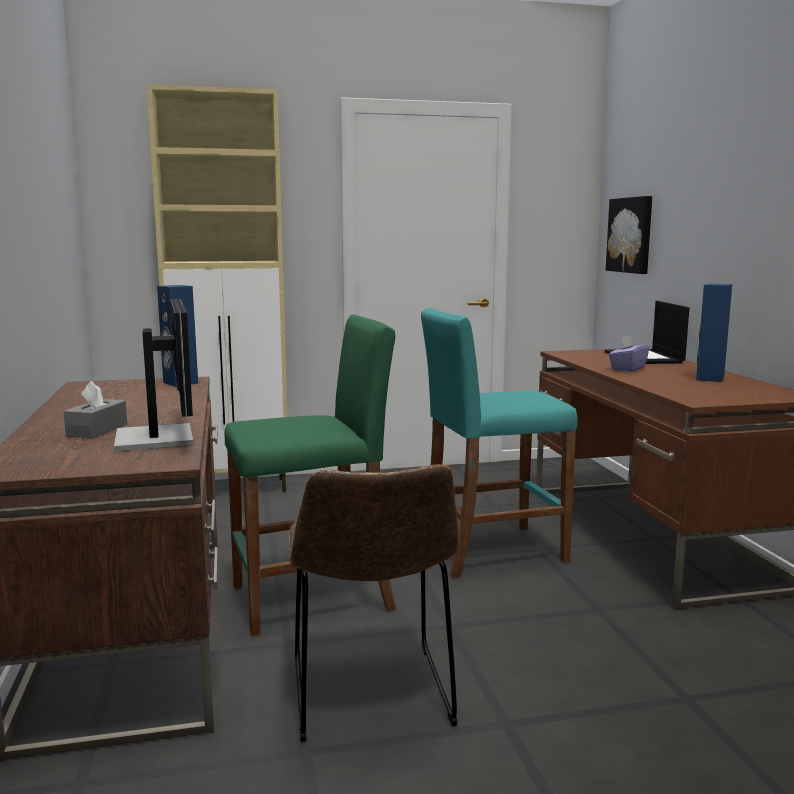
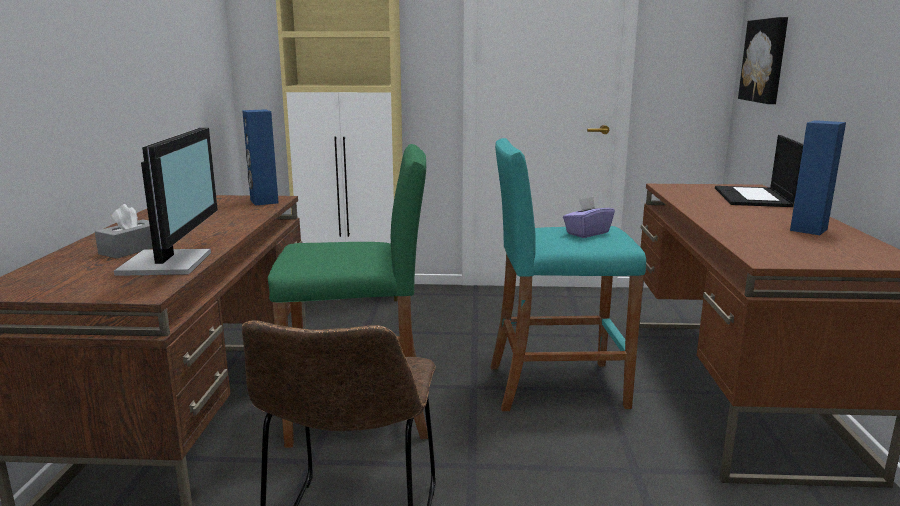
camera: 15 degrees right, 5 degrees up
purple tissue box [609,336,649,372] -> purple tissue box moved to [563,197,615,238]

